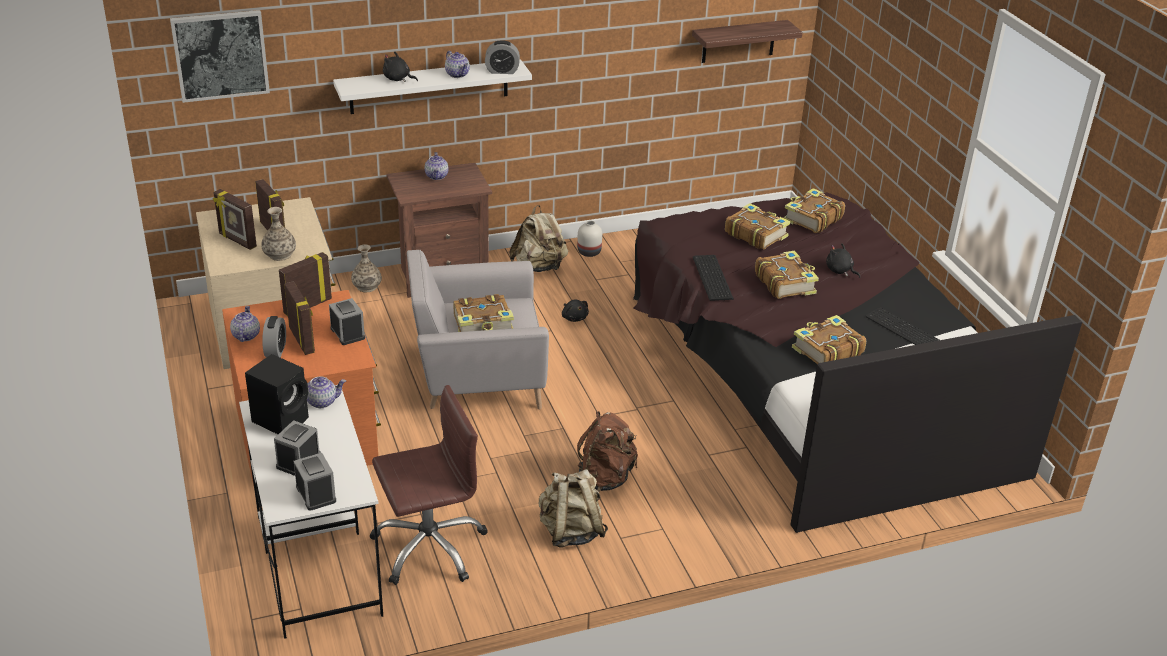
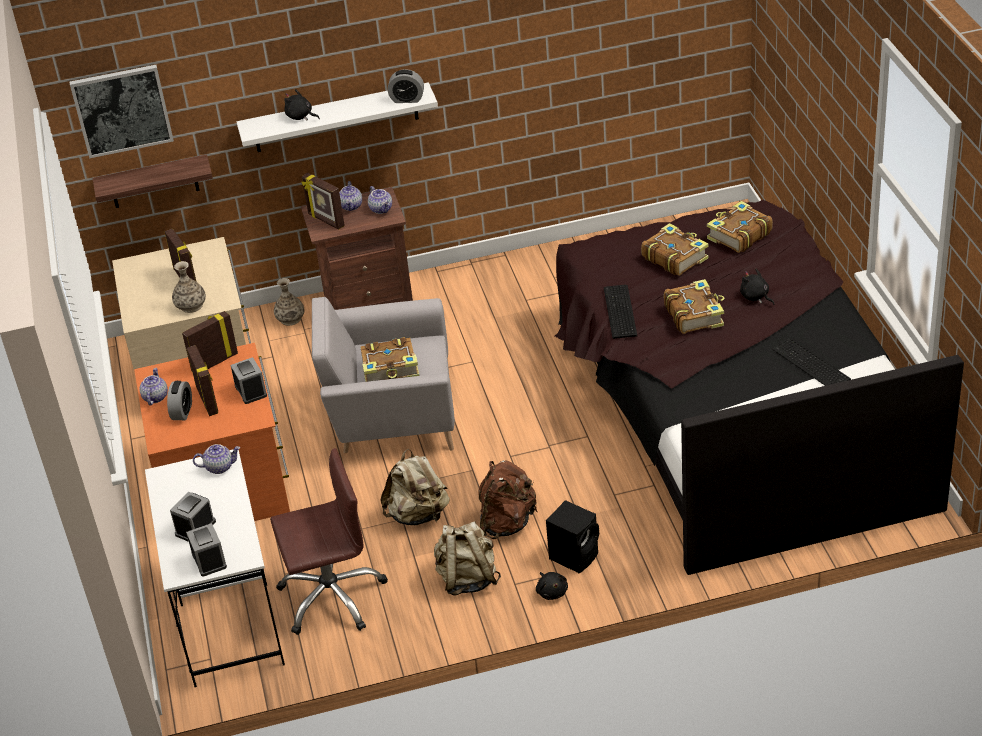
camera: 10 degrees right, 5 degrees up
picture frame [213,189,257,250] -> picture frame moved to [301,173,345,230]
black speaker [245,354,309,434] -> black speaker moved to [546,500,599,574]
teapot [445,51,470,78] -> teapot moved to [368,186,392,214]
beige backpack [509,205,568,272] -> beige backpack moved to [380,449,450,525]
black plush toy [562,300,589,322] -> black plush toy moved to [536,572,568,600]
white vase [577,220,602,257] -> none
shelf [692,20,803,63] -> shelf moved to [93,154,213,208]
book [792,315,866,364] -> none

